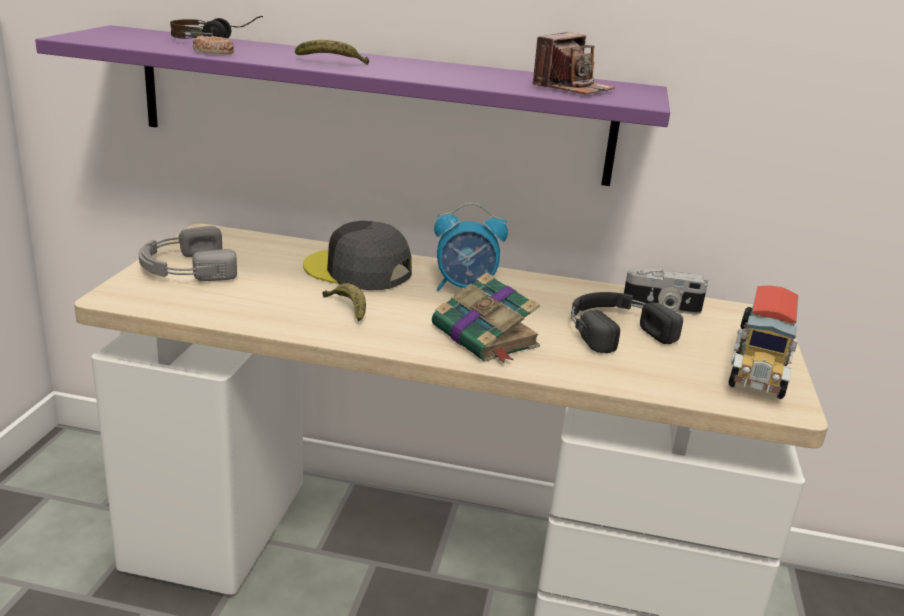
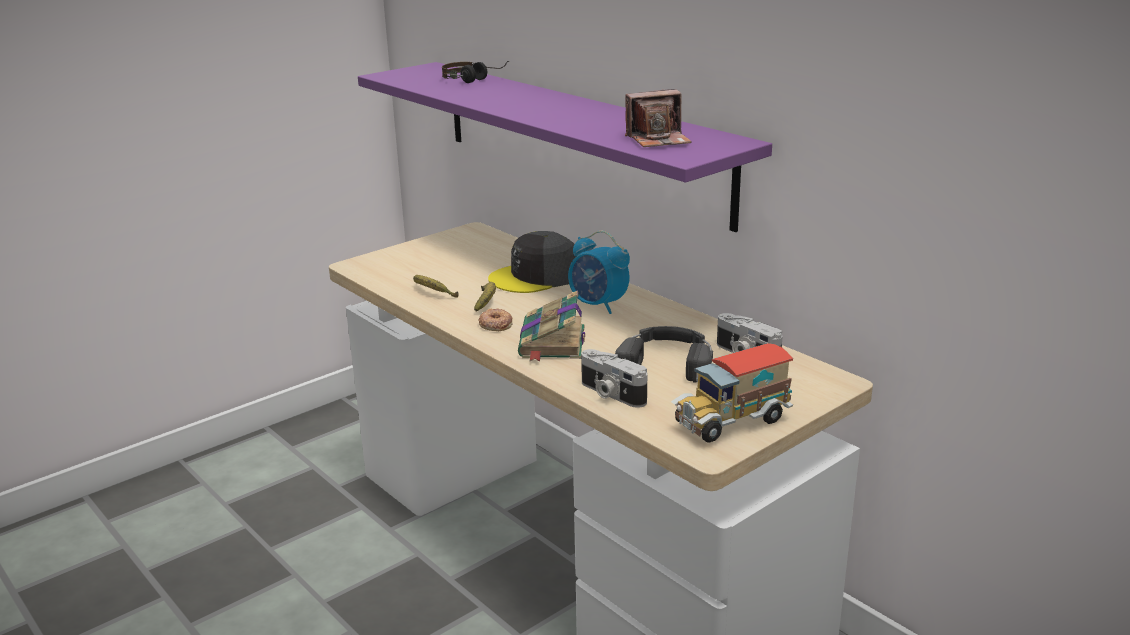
camera: 40 degrees right, 0 degrees up
grey headphones [139,226,237,281] -> none
donut [193,36,234,54] -> donut moved to [478,308,513,331]
banana [295,40,369,65] -> banana moved to [413,275,459,298]
grey cap [303,221,412,290] -> grey cap turned 90 degrees counterclockwise [488,231,577,293]
none -> camera [581,349,647,408]

